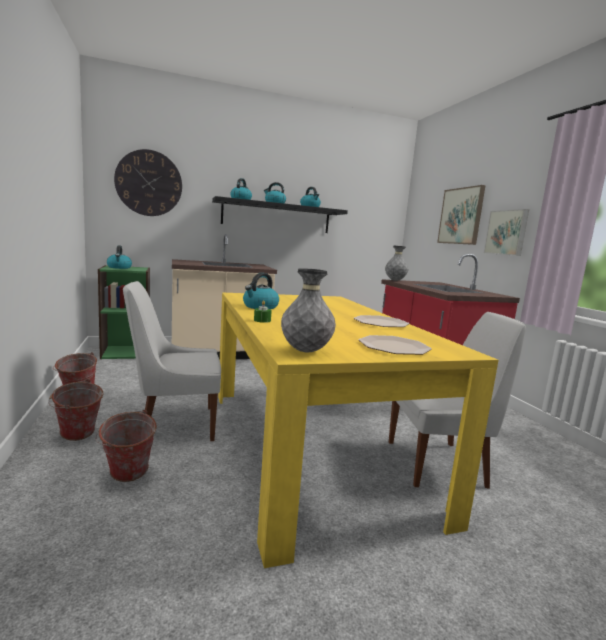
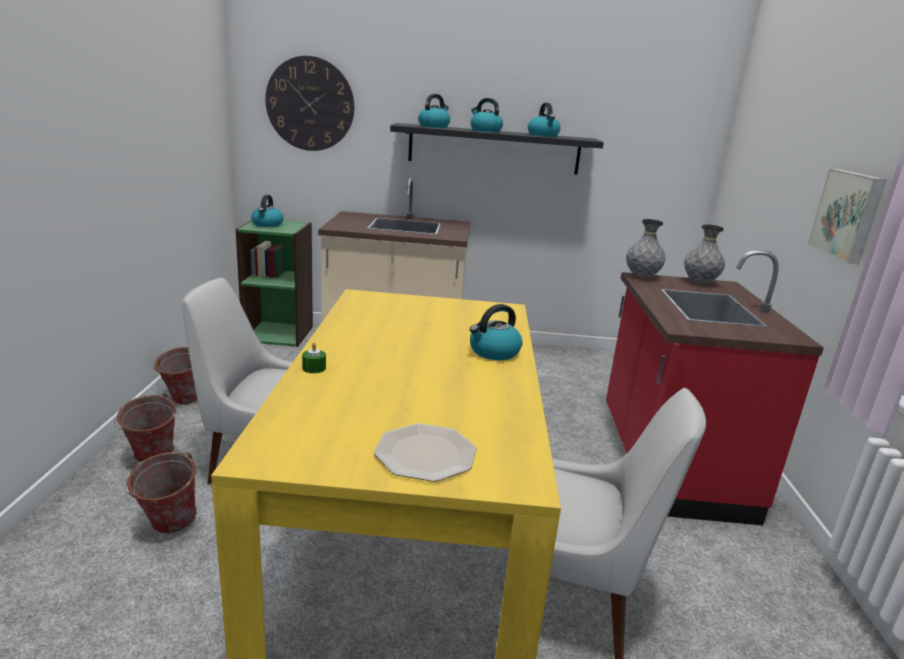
camera: 20 degrees right, 10 degrees up
kettle [243,272,279,309] -> kettle moved to [470,304,523,360]
grey vase [281,268,336,353] -> grey vase moved to [684,224,725,283]
plate [354,315,409,327] -> none
picture [437,185,486,245] -> none

